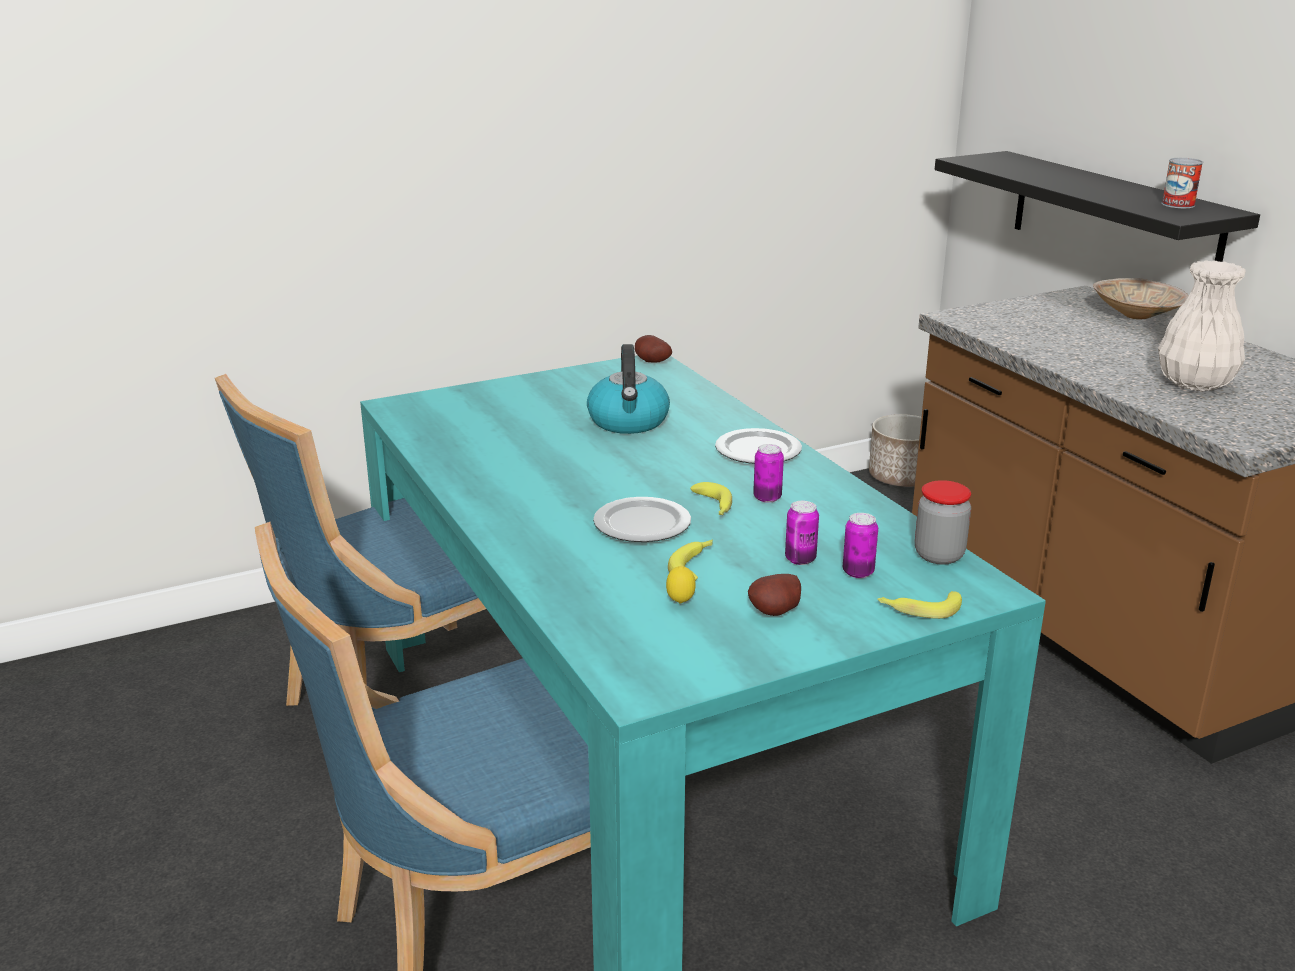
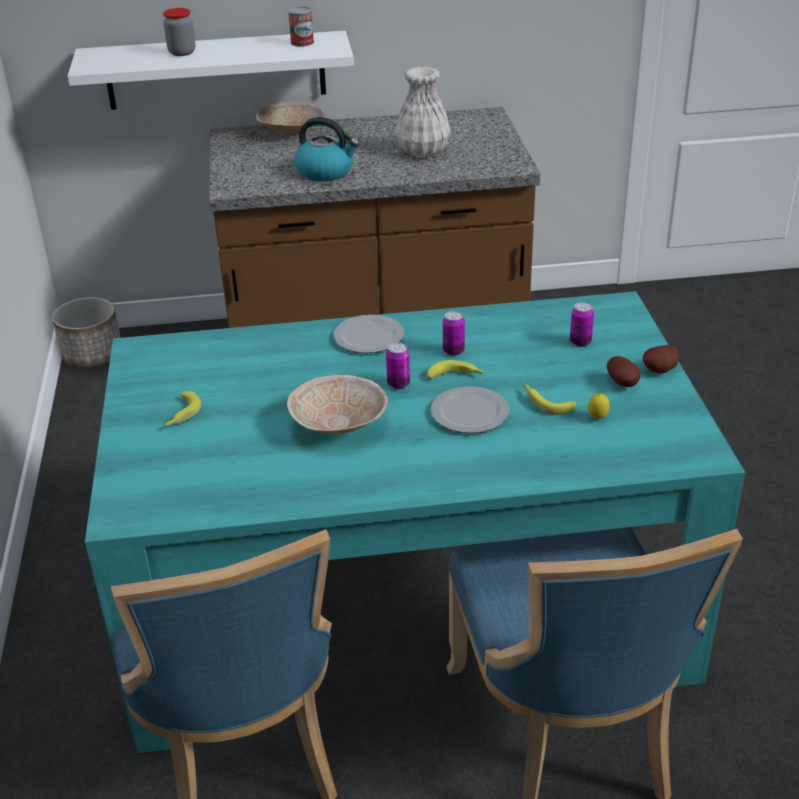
camera: 70 degrees left, 10 degrees up
kettle [587,344,670,434] -> kettle moved to [294,117,360,181]
potato [635,335,672,362] -> potato moved to [643,345,679,374]
can [785,501,819,565] -> can moved to [386,343,410,389]
banana [877,591,962,619] -> banana moved to [165,391,202,426]
jar [915,480,971,565] -> jar moved to [163,8,196,56]
black shelf [935,151,1260,262] -> white shelf [68,31,354,110]
none -> beige bowl [287,375,388,434]

